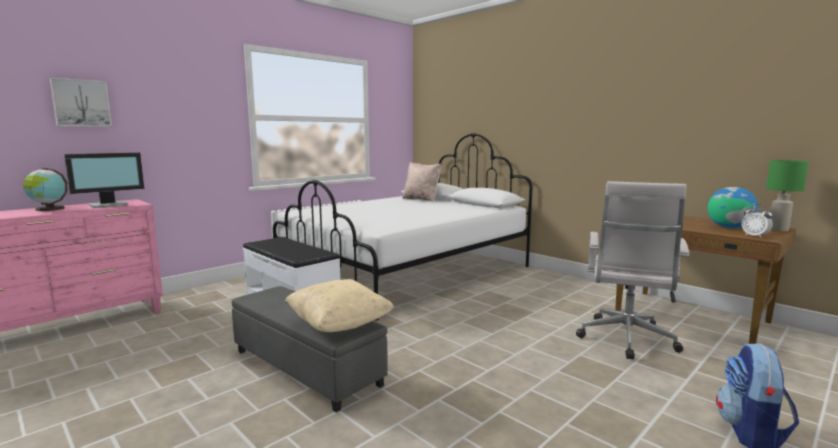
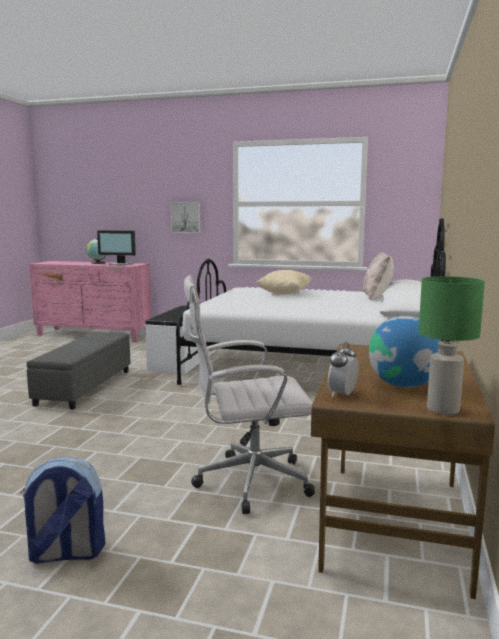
camera: 60 degrees right, 0 degrees up
picture [50,78,112,127] -> picture moved to [171,202,200,233]
beige pillow [285,279,394,332] -> beige pillow moved to [256,270,312,294]

